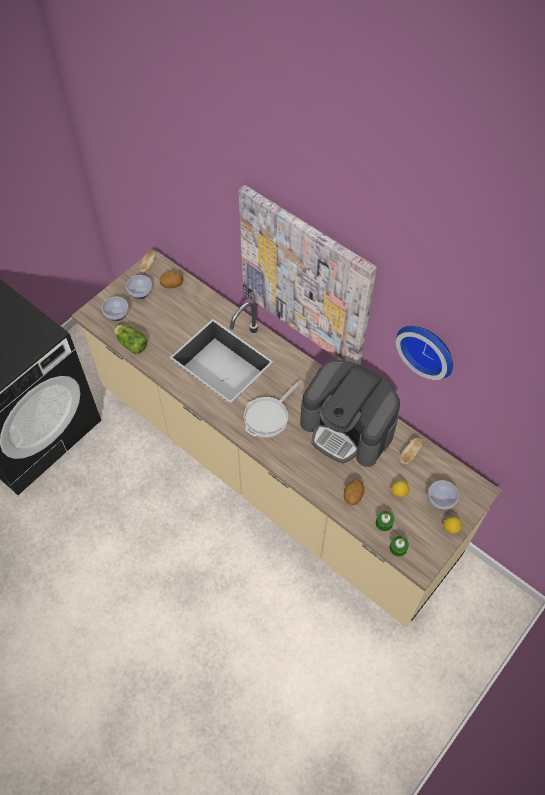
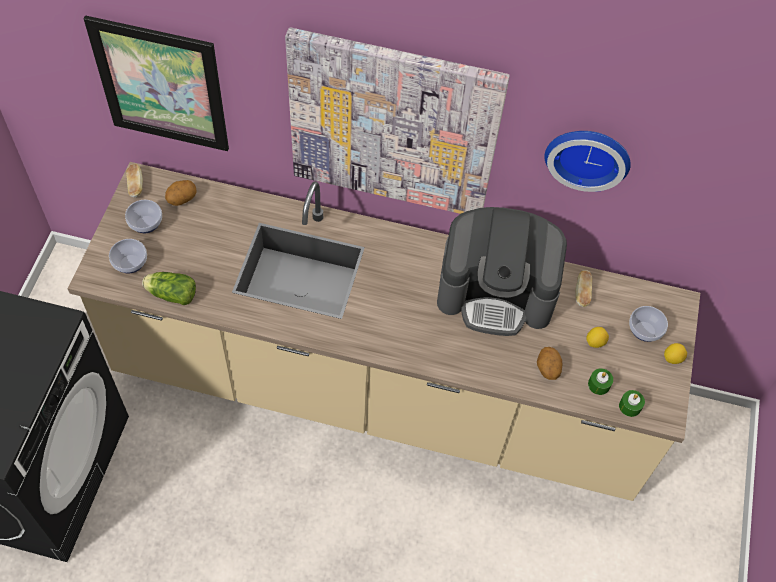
camera: 30 degrees left, 0 degrees up
frying pan [244,380,301,438] -> none
none -> picture [84,16,229,151]

